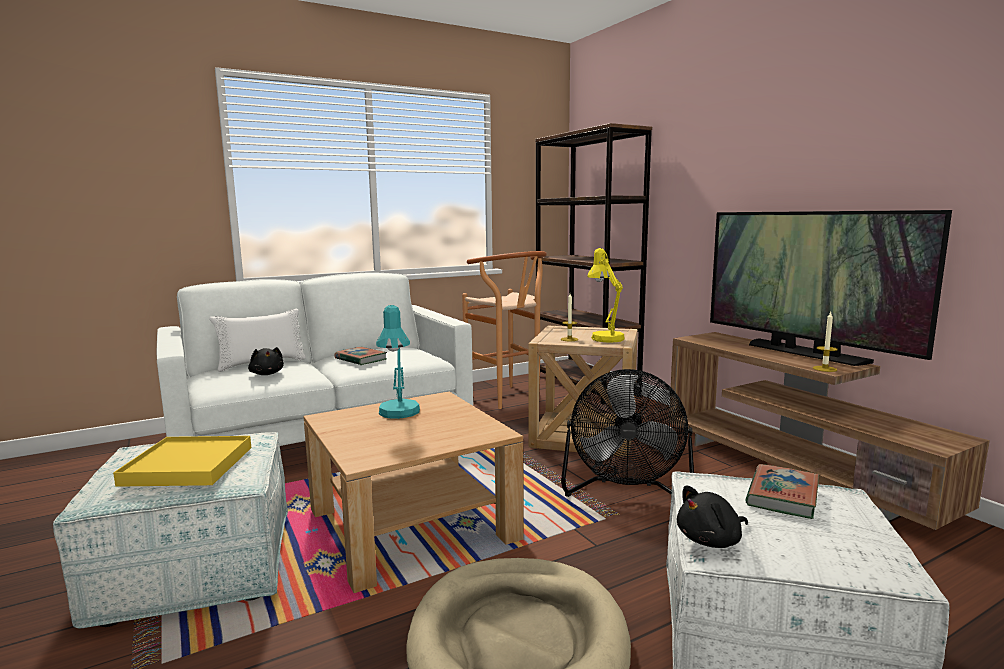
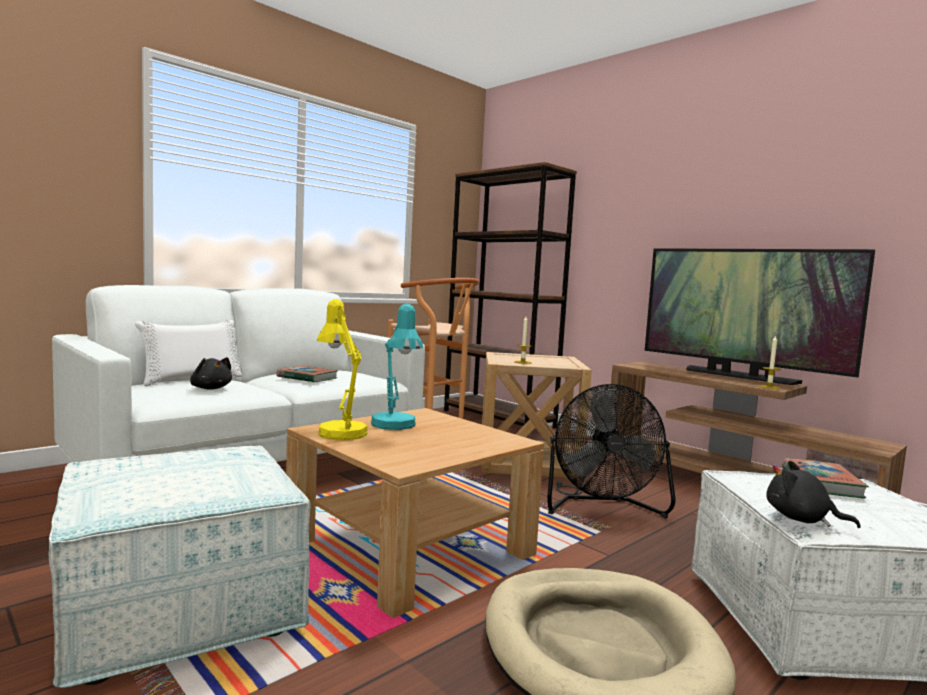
camera: 15 degrees left, 5 degrees down
yellow tray [113,436,251,487] -> none
yellow table lamp [587,248,625,343] -> yellow table lamp moved to [317,299,368,440]
black plush toy [677,485,748,548] -> black plush toy turned 75 degrees clockwise [766,461,861,528]

